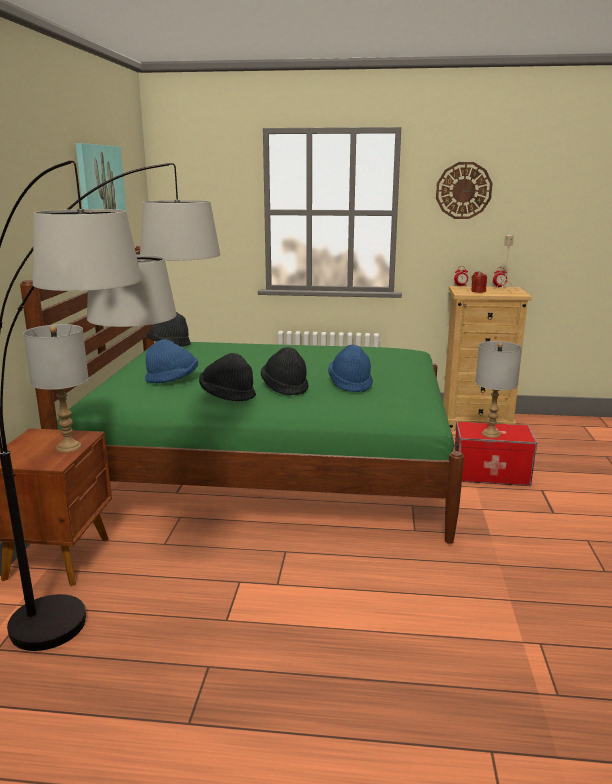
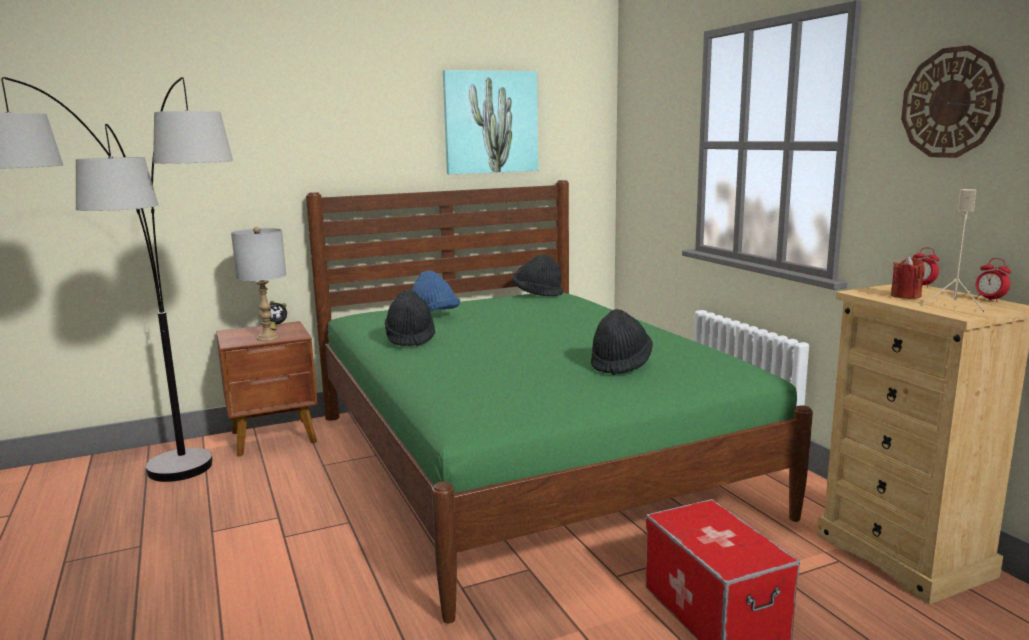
camera: 60 degrees right, 5 degrees down
black hat [261,347,309,395] -> black hat moved to [591,309,653,375]
blue hat [328,345,373,392] -> none
grey table lamp [475,341,522,438] -> none
none -> alarm clock [268,301,287,330]

